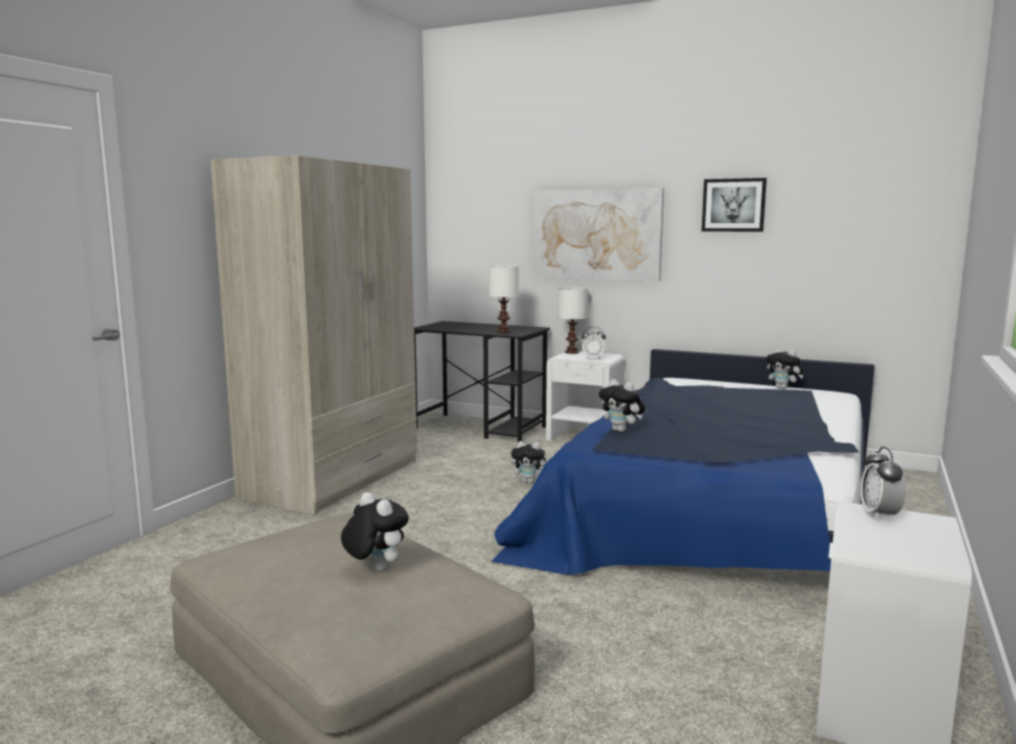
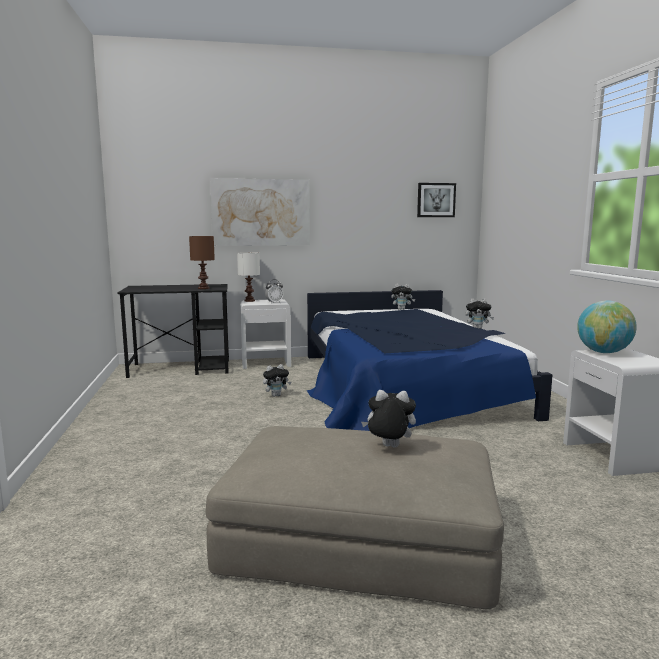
camera: 35 degrees left, 0 degrees up
beige wardrobe [211,155,417,515] -> none
white table lamp [489,265,519,333] -> brown table lamp [189,236,215,289]
plush toy [599,379,645,432] -> plush toy moved to [465,298,494,329]
picture [702,178,767,232] -> picture moved to [417,183,456,217]
alarm clock [860,447,906,520] -> globe [577,300,637,353]

